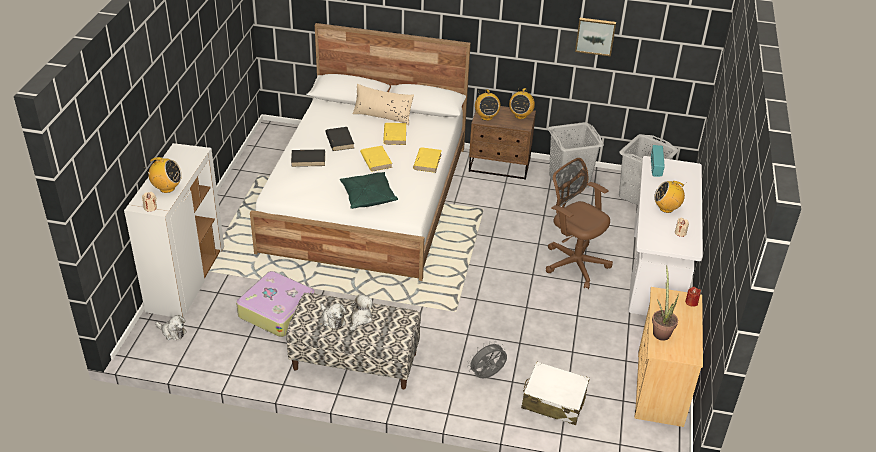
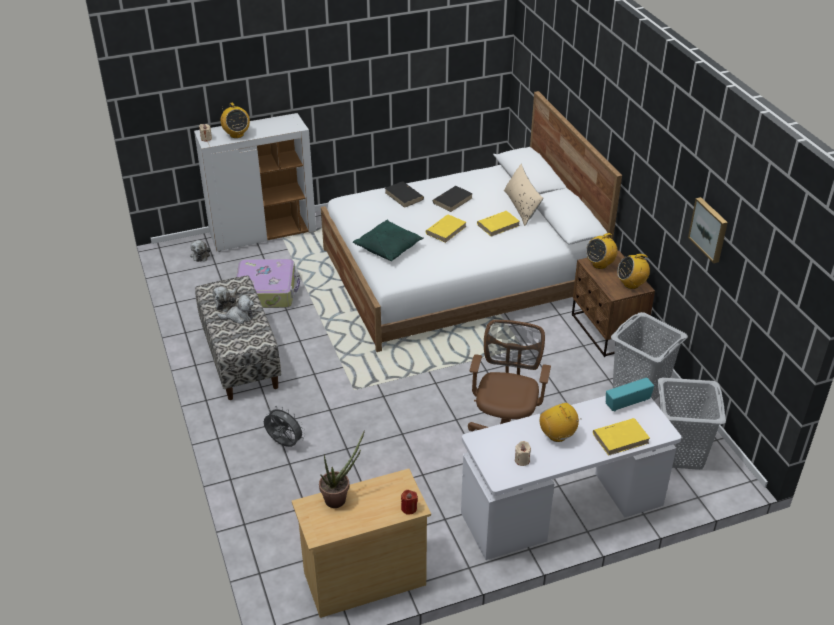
camera: 60 degrees right, 0 degrees up
yellow book [413,147,442,173] -> yellow book moved to [593,418,650,456]
white suitcase [521,361,590,425] -> none

